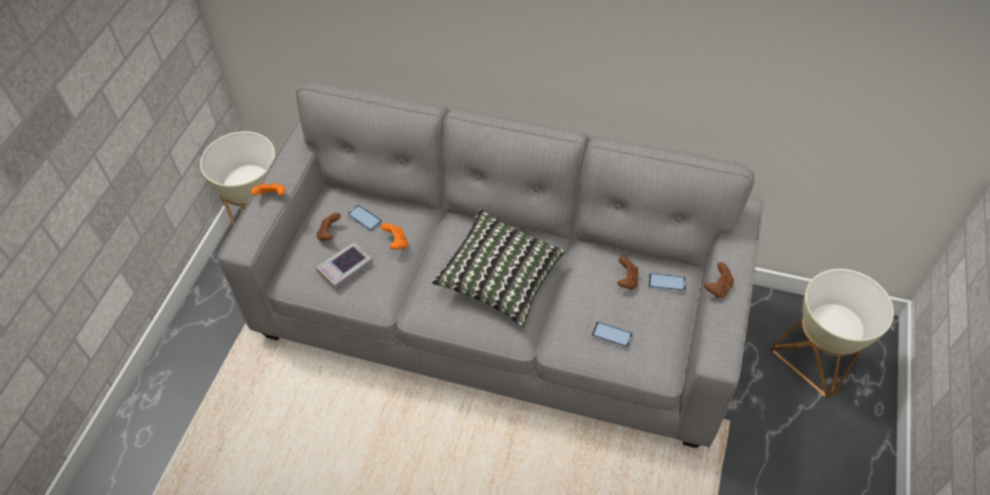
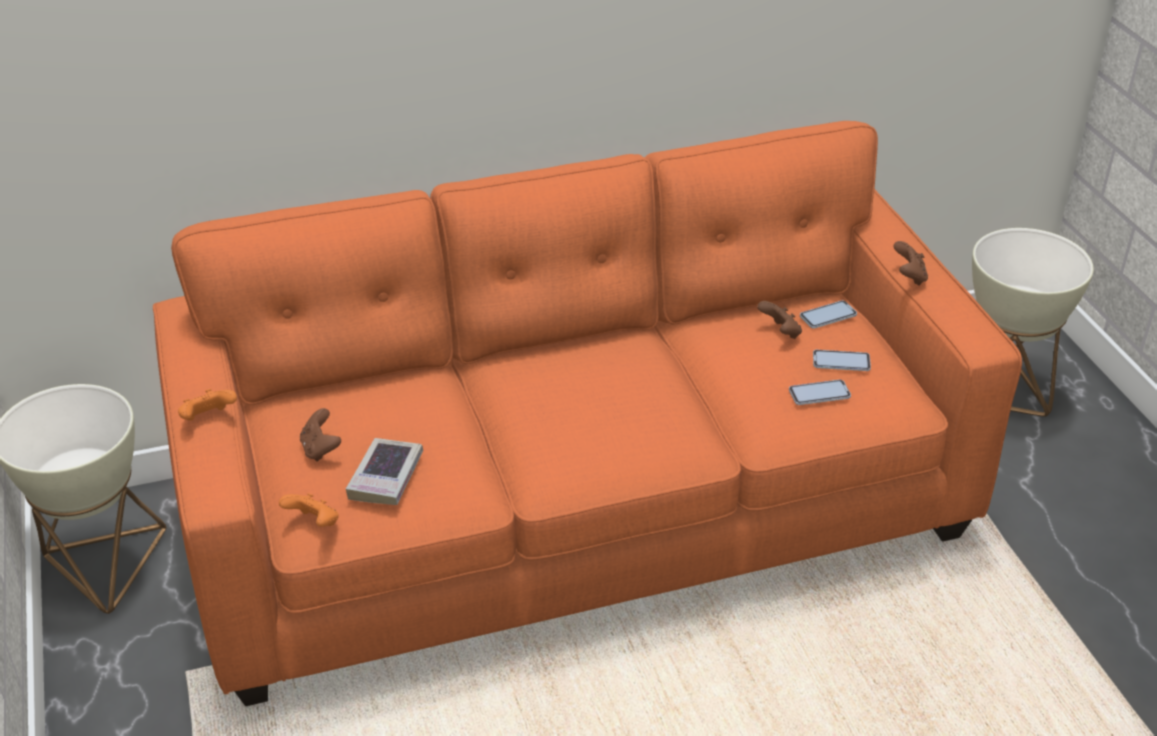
camera: 35 degrees left, 15 degrees down
grey sofa [218,81,764,448] -> orange sofa [153,121,1022,706]
phone [348,205,382,231] -> phone moved to [813,350,871,371]
orange game controller [381,223,408,250] -> orange game controller moved to [279,493,339,527]
pillow [432,209,565,328] -> none

